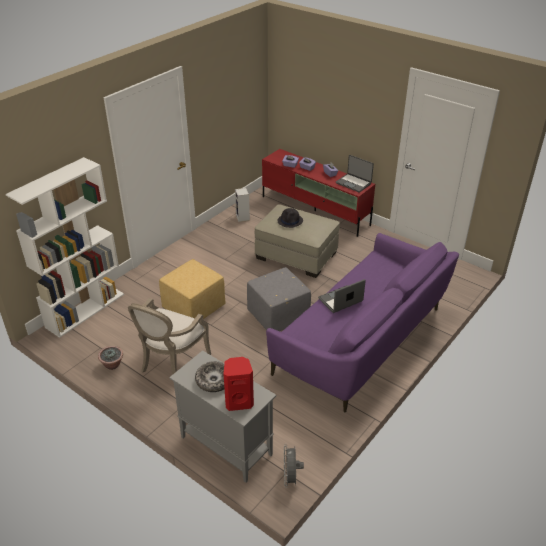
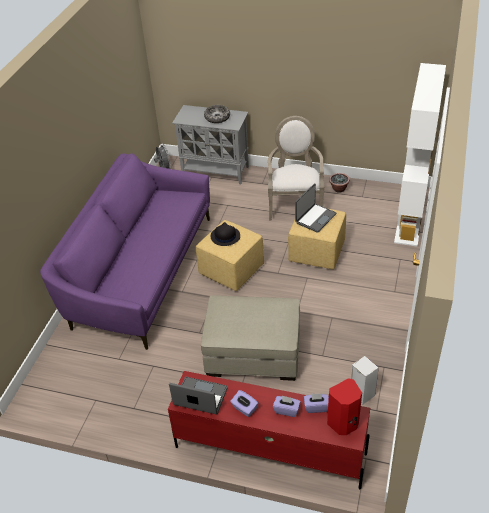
camera: 160 degrees right, 5 degrees up
red speaker [223,357,254,411] -> red speaker moved to [327,378,362,435]
grey ottoman [247,267,311,331] -> yellow ottoman [196,220,264,291]
black hat [277,208,303,228] -> black hat moved to [211,222,240,246]
laptop [318,279,366,313] -> laptop moved to [295,183,337,233]

